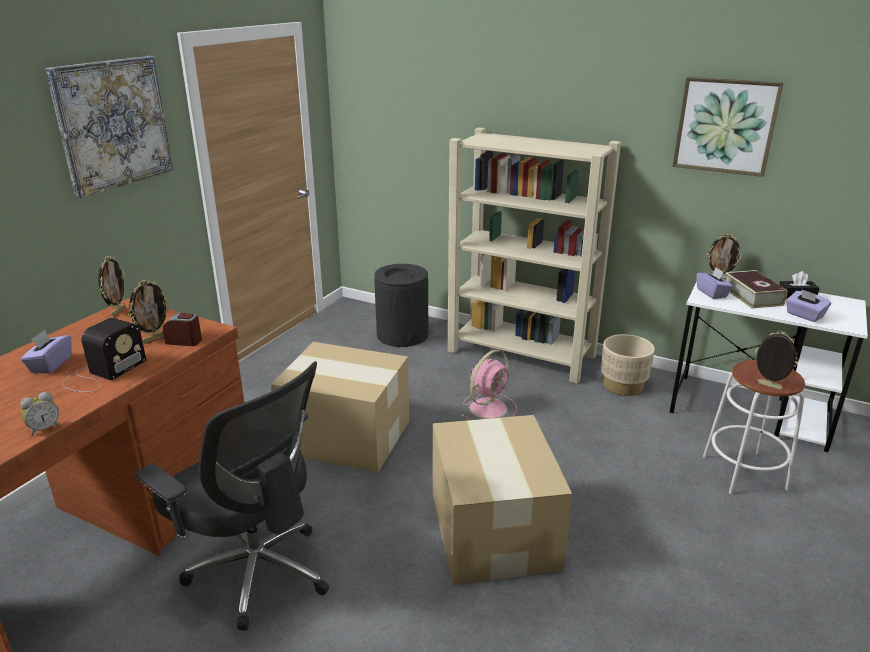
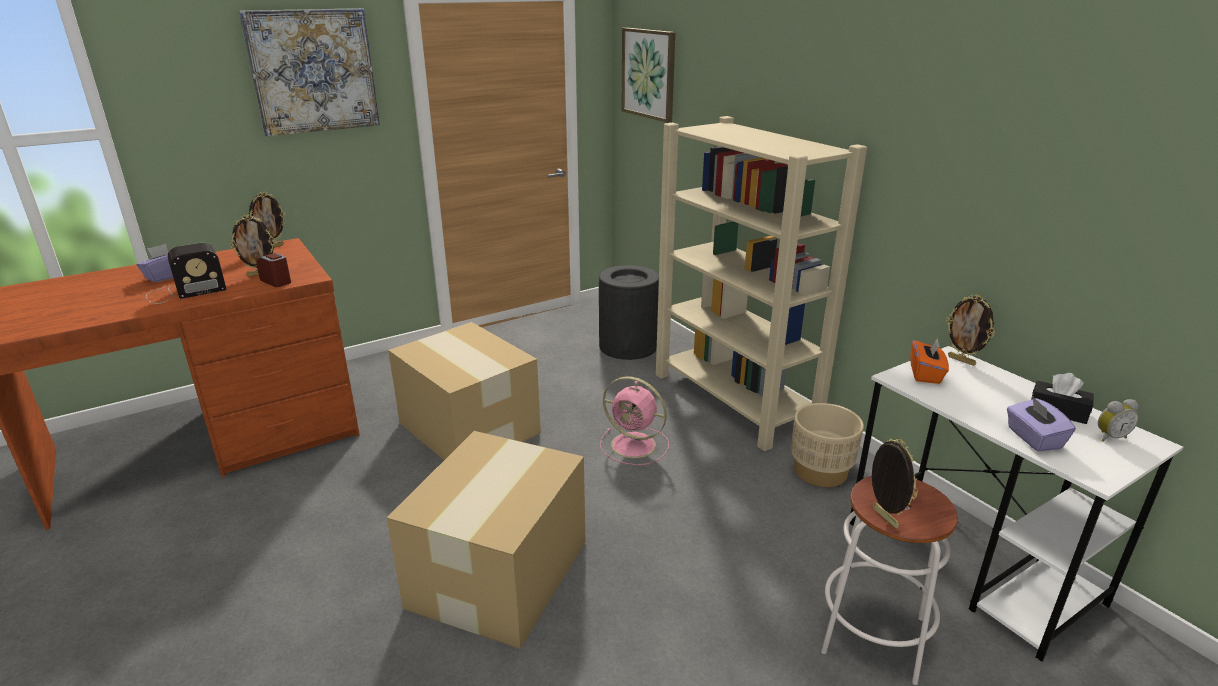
camera: 30 degrees right, 0 degrees up
alarm clock [20,392,60,436] -> alarm clock moved to [1098,399,1139,442]
office chair [136,361,329,631] -> none
pink fan [461,350,517,420] -> pink fan turned 45 degrees clockwise [600,376,669,465]
picture [673,77,784,177] -> picture moved to [621,28,675,123]
purple tissue box [697,267,733,299] -> orange tissue box [911,338,949,384]
book [725,270,788,308] -> none

